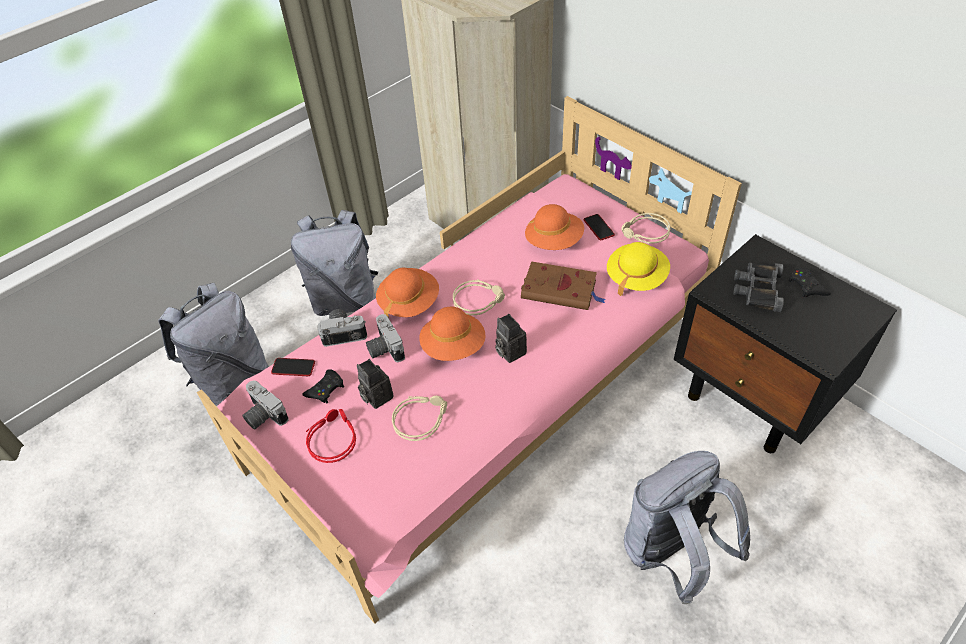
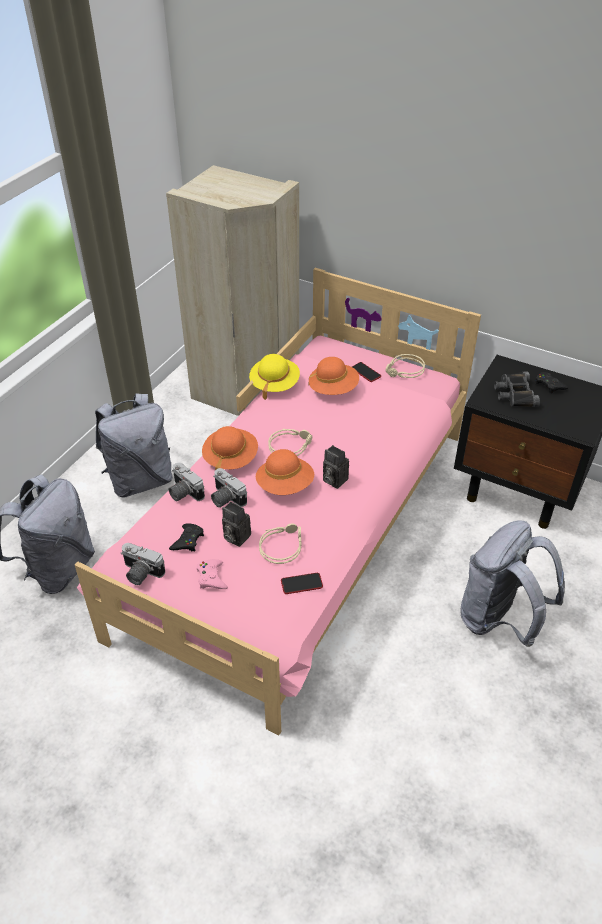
camera: 20 degrees left, 5 degrees down
phone [271,358,315,376] -> phone moved to [281,573,323,594]
red headphones [306,409,356,463] -> pink game controller [196,559,228,589]
camera [317,309,367,347] -> camera turned 105 degrees counterclockwise [169,463,205,502]
brown book [521,261,605,310] -> none
yellow hat [607,242,670,296] -> yellow hat moved to [249,354,300,400]

